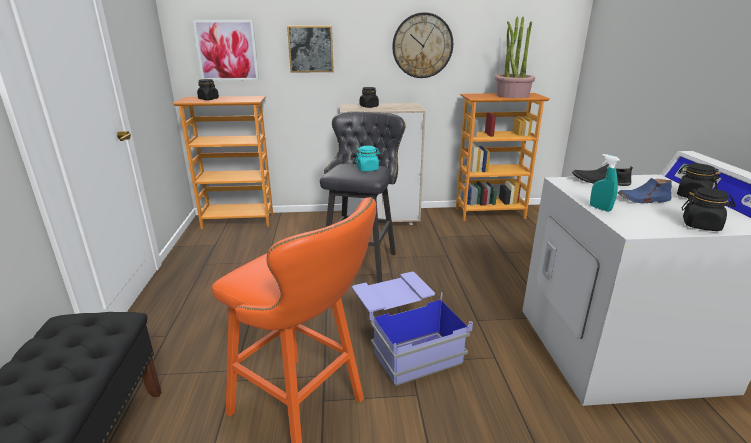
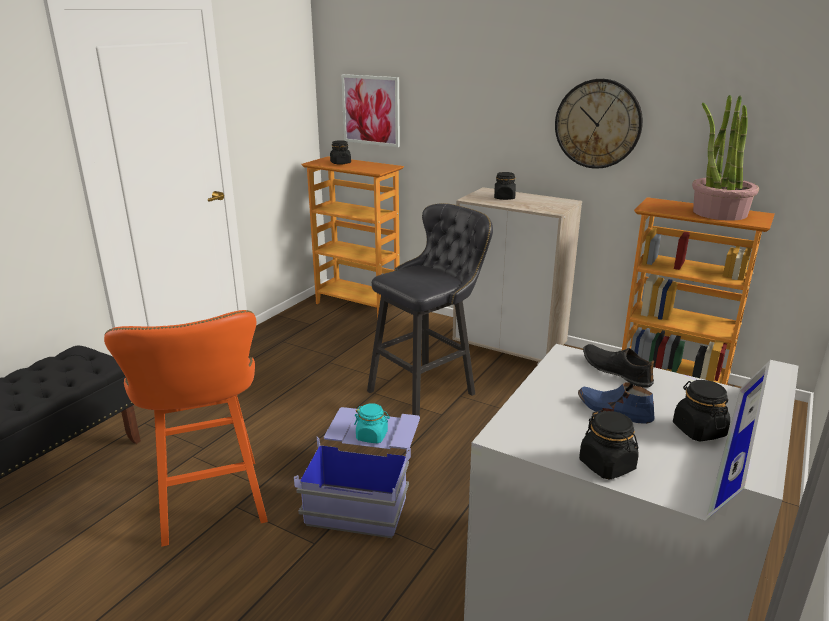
camera: 35 degrees right, 0 degrees up
picture [287,26,334,73] -> none
turquoise jar [355,146,380,171] -> turquoise jar moved to [354,403,390,443]
turquoise spray bottle [590,154,620,212] -> none

